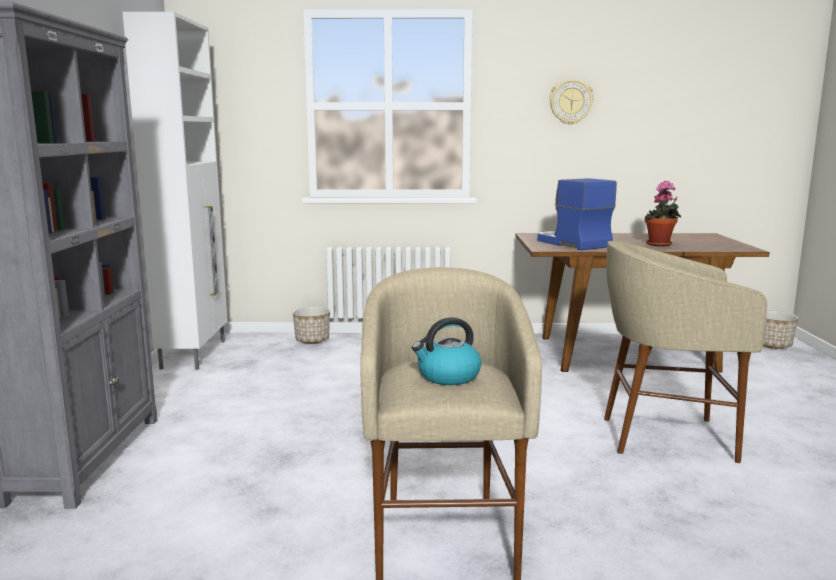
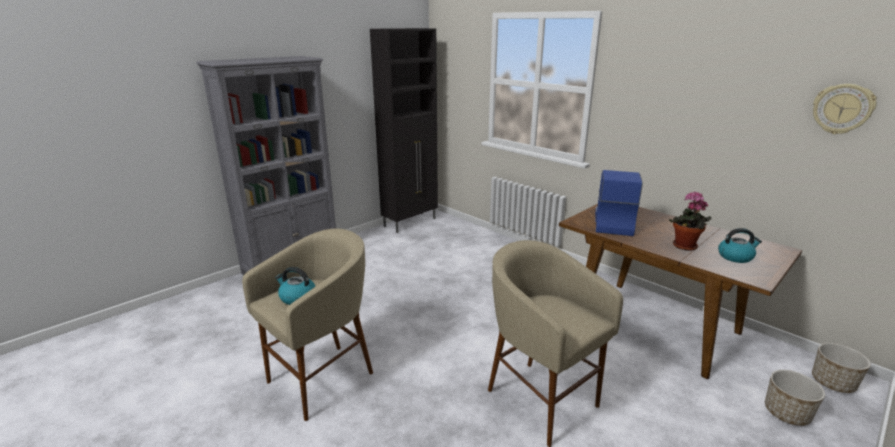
camera: 45 degrees right, 10 degrees up
white cabinet [123,12,227,370] -> black cabinet [370,28,438,233]
planter [293,307,330,344] -> planter moved to [765,370,825,426]
wall clock [549,79,594,125] -> wall clock moved to [813,84,877,134]
none -> kettle [718,228,762,263]

